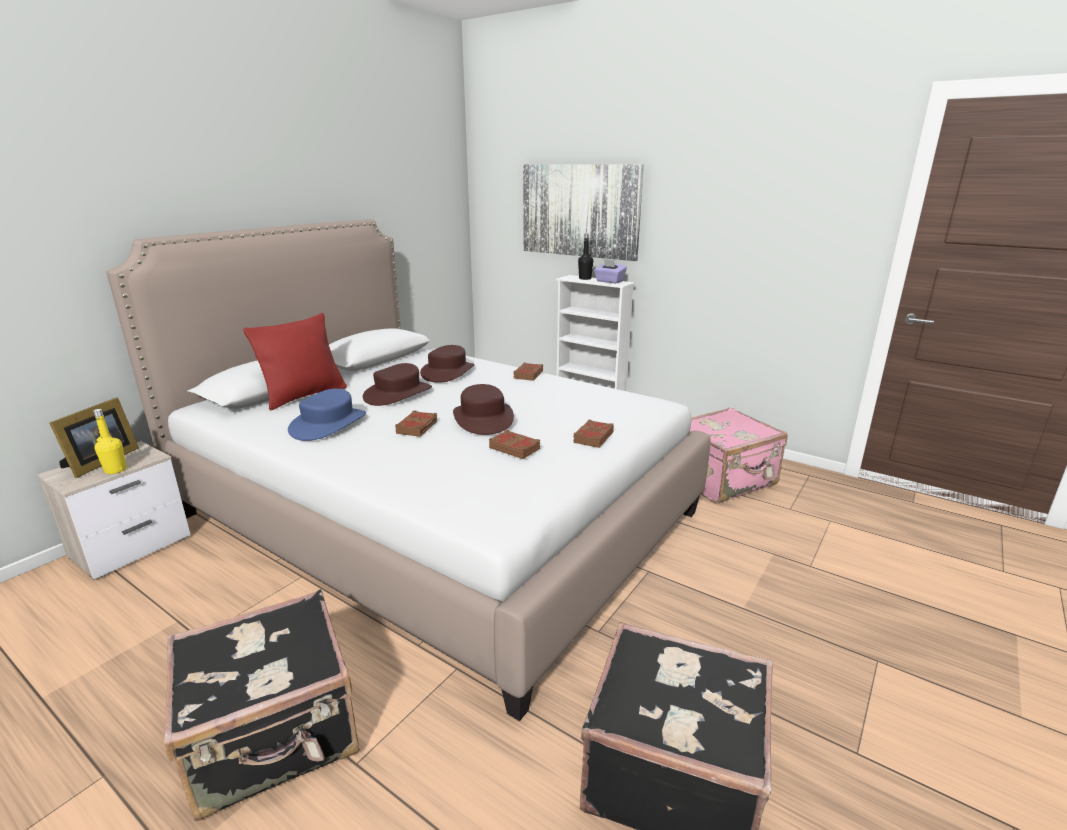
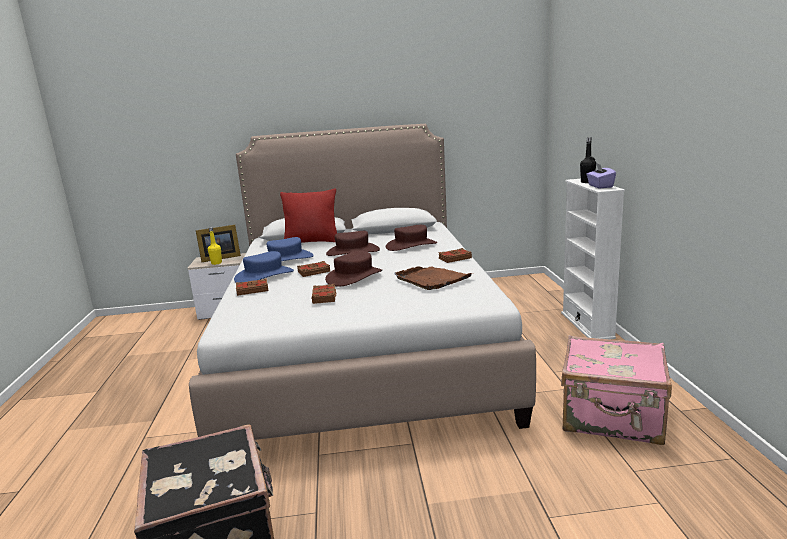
camera: 50 degrees right, 5 degrees down
black suitcase [164,590,359,821] -> none
picture [523,164,644,261] -> none
brown book [573,420,614,448] -> brown book moved to [236,278,268,296]
none -> blue hat [234,251,294,282]
none -> brown tray [394,266,472,290]

